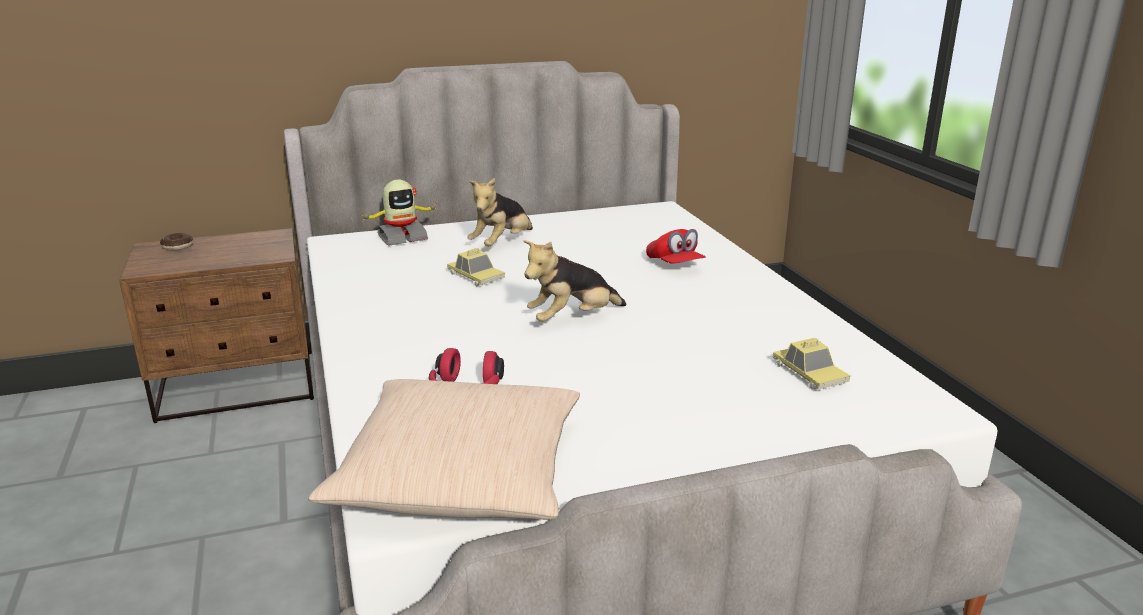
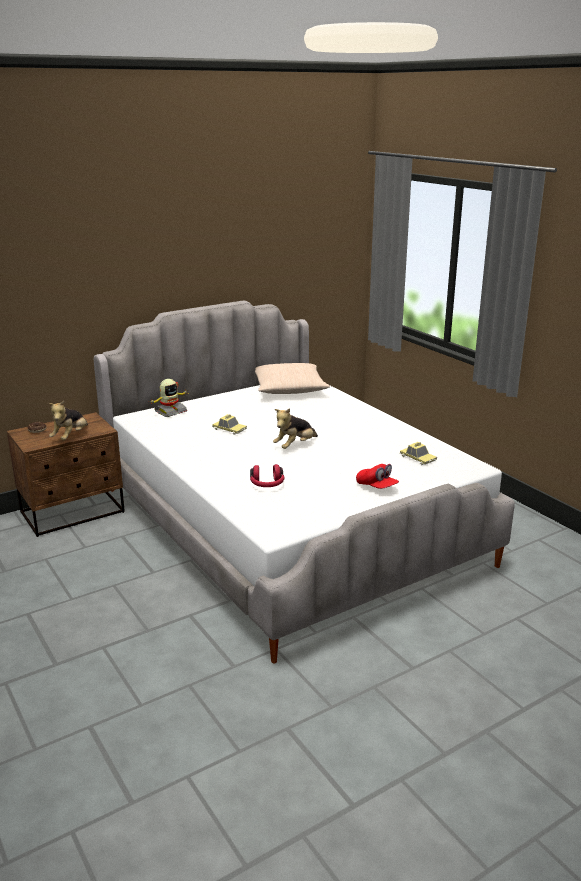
camera: 15 degrees left, 0 degrees up
beige pillow [308,379,580,520] -> beige pillow moved to [255,363,330,394]
plush toy [467,178,533,246] -> plush toy moved to [49,400,88,440]
red cap [646,229,706,264] -> red cap moved to [356,464,399,489]

